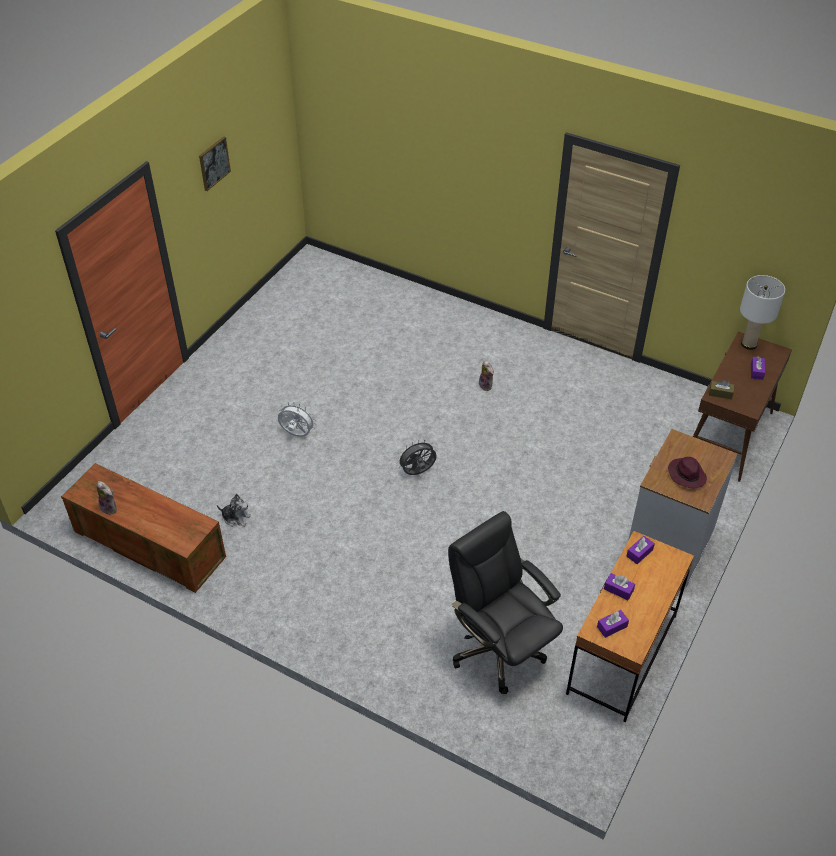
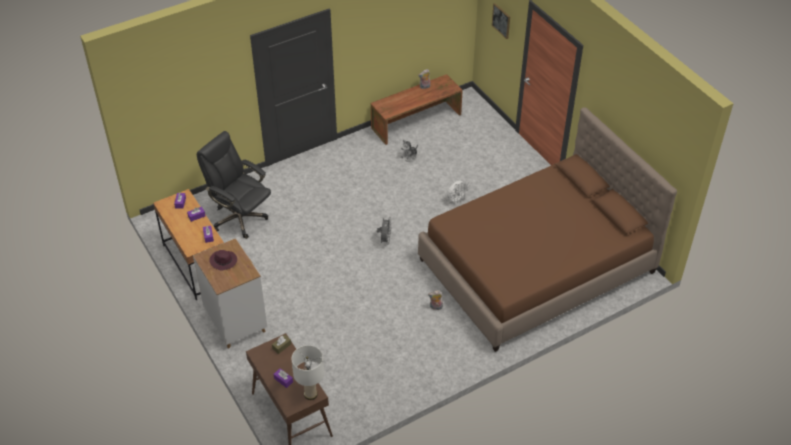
camera: 120 degrees right, 0 degrees up
picture [199,136,231,191] -> picture moved to [492,3,510,39]
black office chair [448,511,563,694] -> black office chair turned 135 degrees counterclockwise [197,131,271,239]
none -> brown bed [418,107,677,352]

